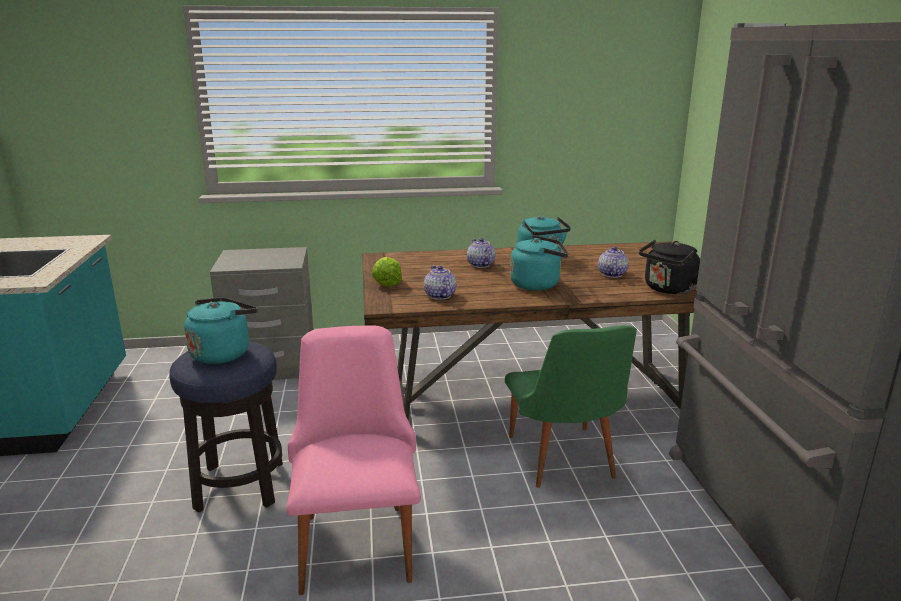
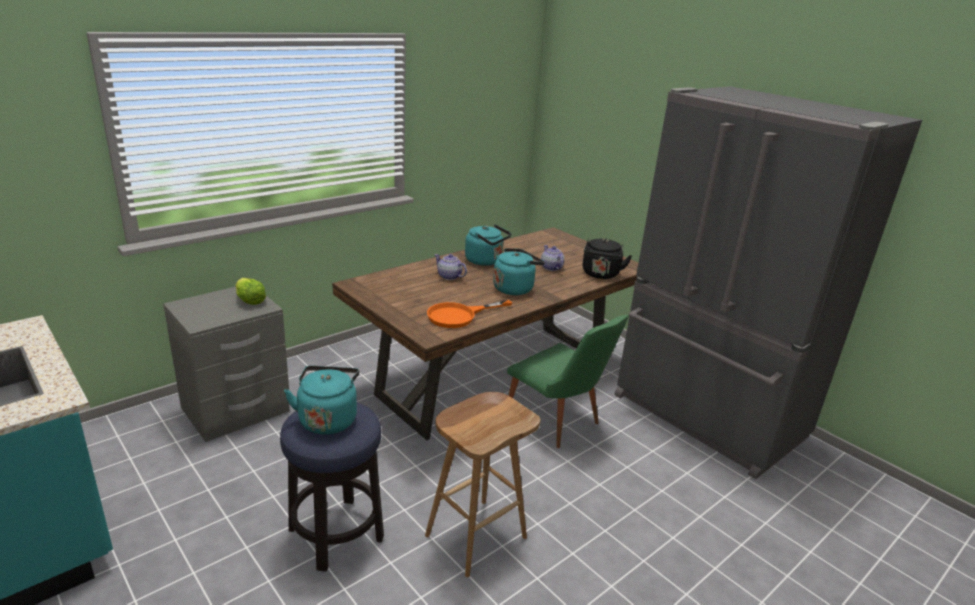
camera: 35 degrees left, 5 degrees up
pink chair [286,326,421,595] -> brown stool [425,392,540,577]
lettuce [371,257,402,287] -> lettuce moved to [235,278,266,305]
teapot [424,266,456,300] -> orange frying pan [427,300,512,328]

